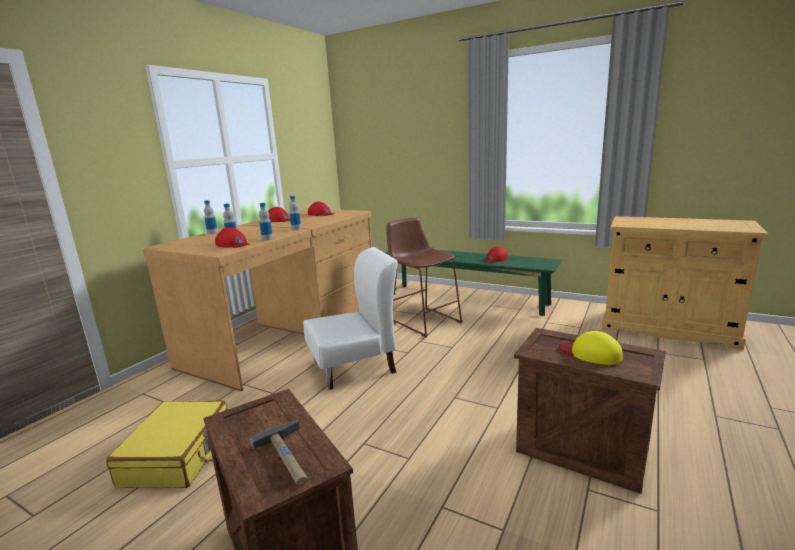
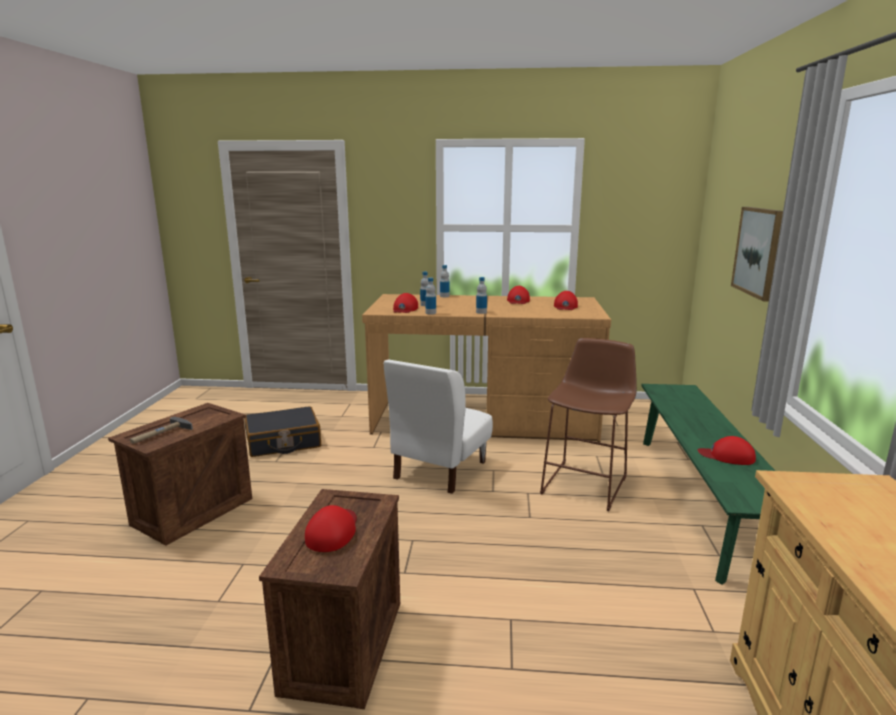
camera: 65 degrees right, 0 degrees up
yellow suitcase [106,400,228,488] -> black suitcase [244,406,321,457]
white chair [303,247,398,390] -> white chair turned 75 degrees clockwise [384,359,493,494]
yellow cap [559,331,623,365] -> red cap [305,505,357,552]
none -> picture [731,207,783,302]

